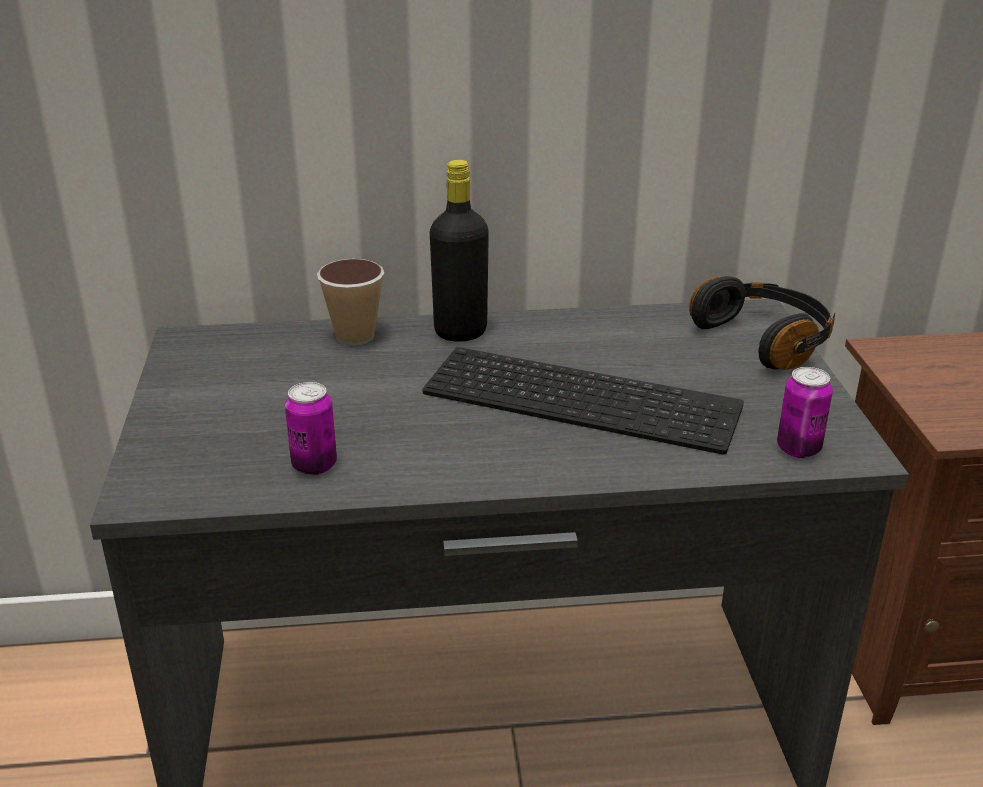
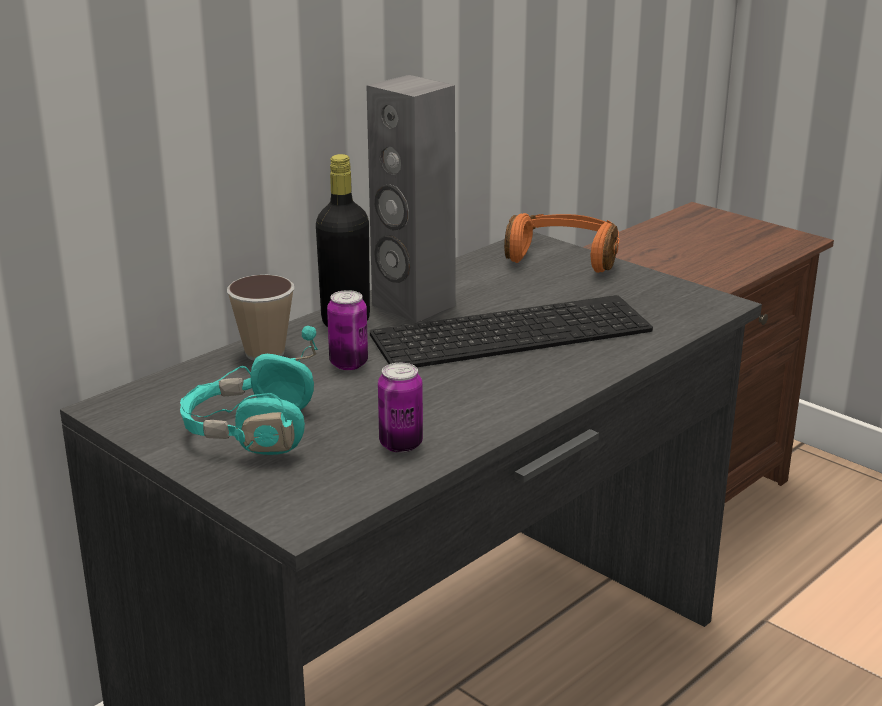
camera: 40 degrees left, 5 degrees down
black headphones [689,276,835,370] -> orange headphones [504,213,619,273]
can [777,367,833,458] -> can moved to [327,290,368,370]
none -> turquoise headphones [180,326,318,455]
none -> grey speaker [366,75,456,323]

